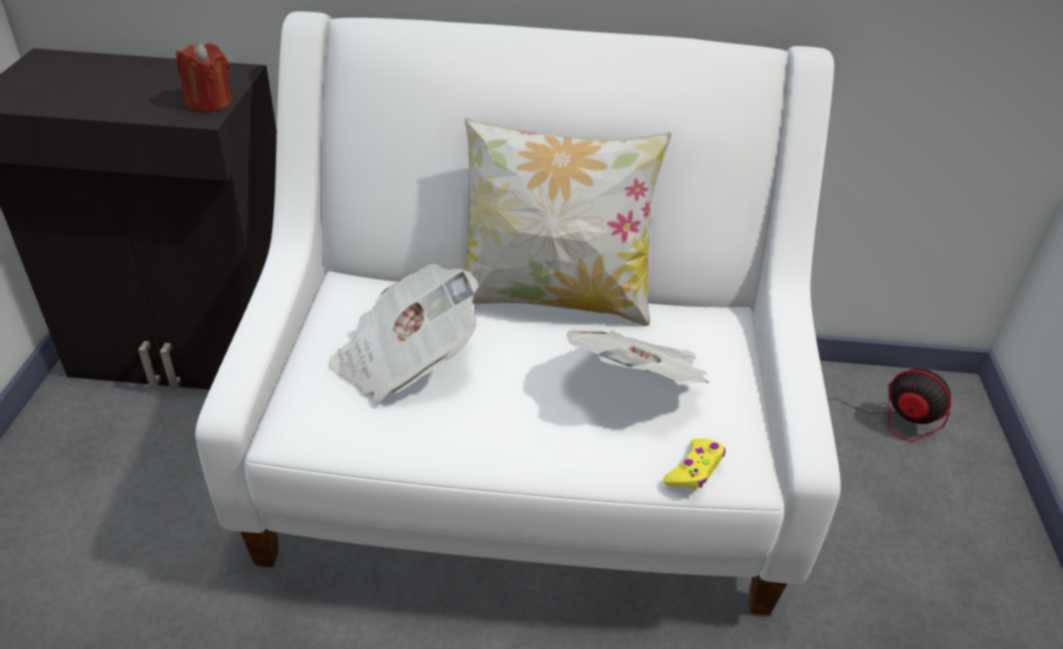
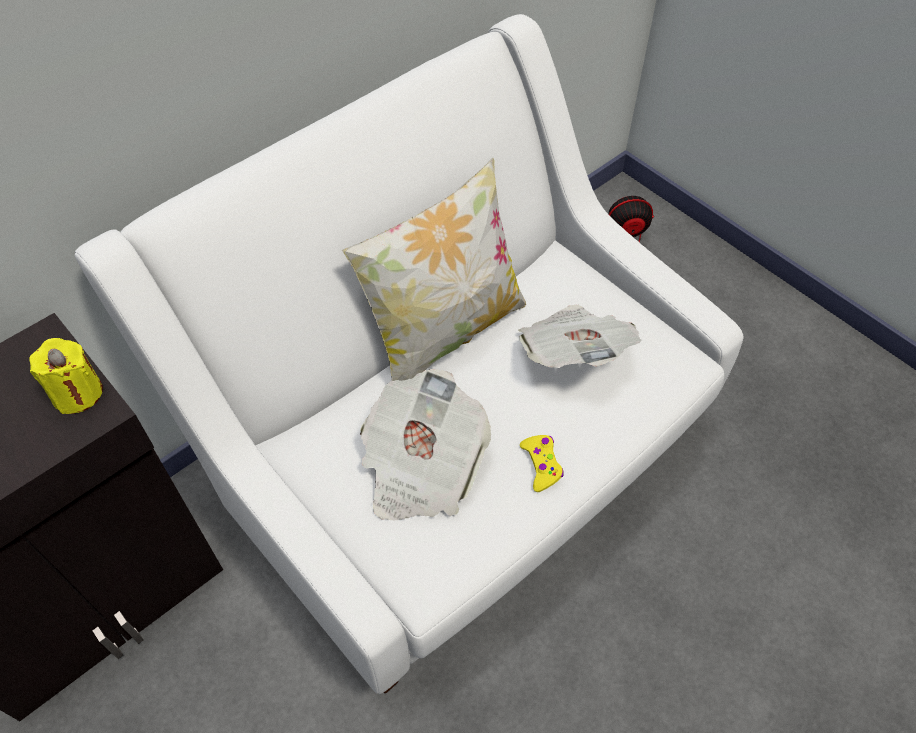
camera: 45 degrees left, 15 degrees up
red candle [176,42,232,112] -> yellow candle [29,338,103,414]
yellow game controller [663,438,726,489] -> yellow game controller moved to [520,435,564,492]

